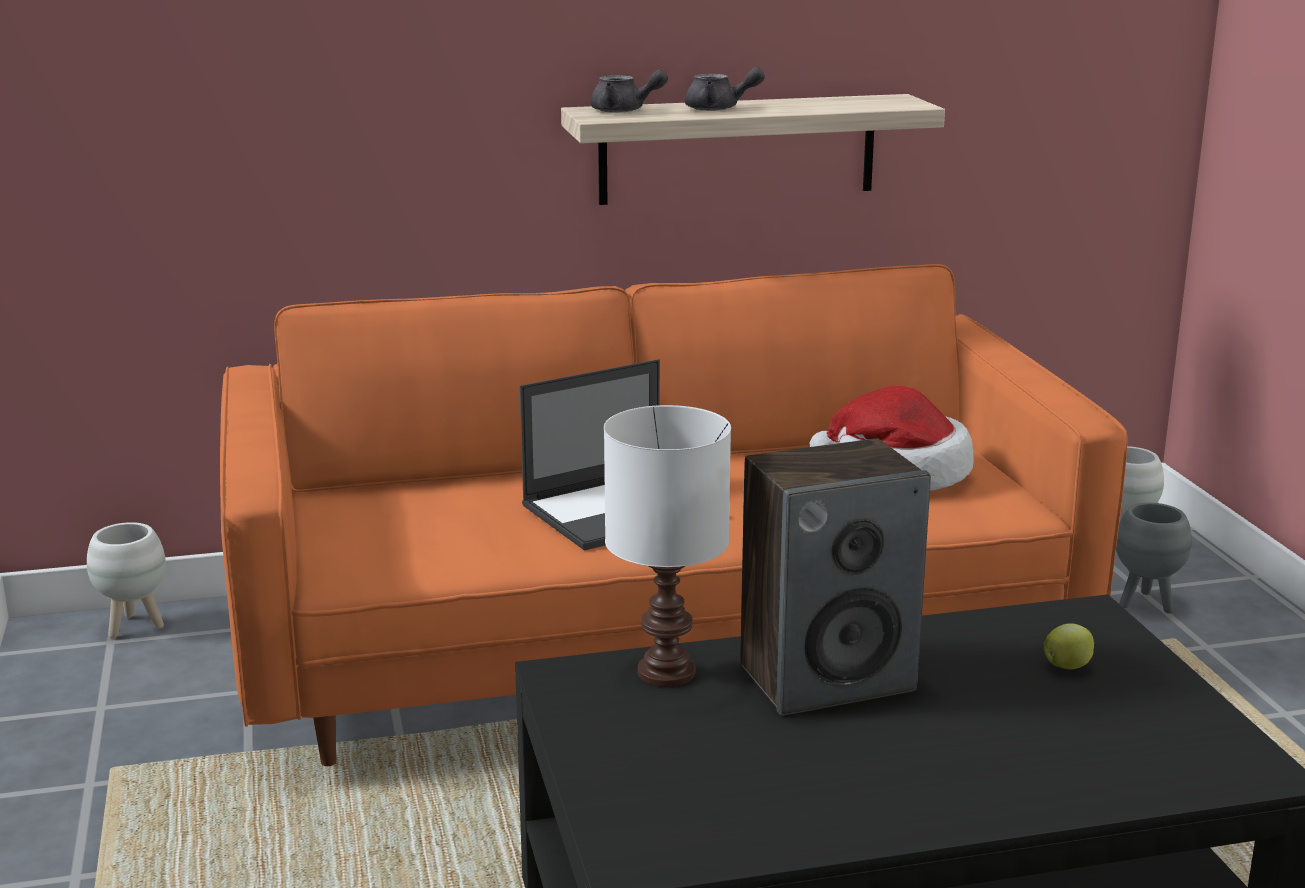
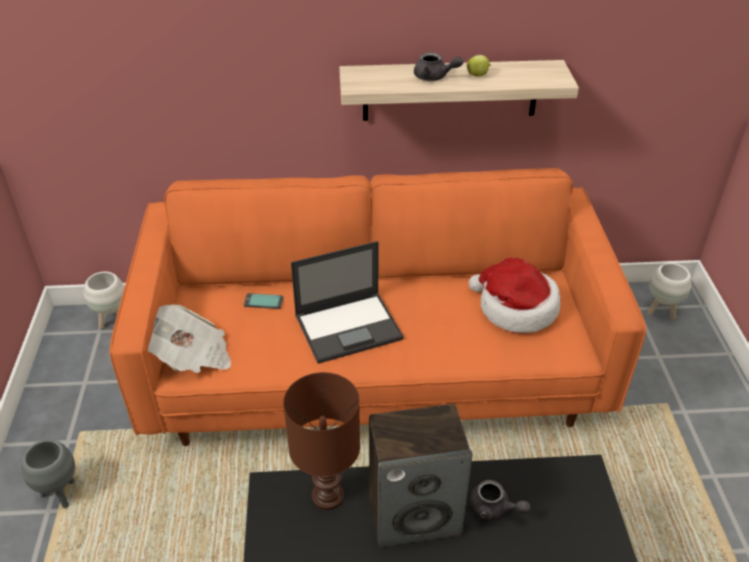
camera: 10 degrees right, 20 degrees up
grey teapot [591,70,668,113] -> grey teapot moved to [469,480,531,521]
white table lamp [604,405,731,687] -> brown table lamp [283,372,360,510]
apple [1043,623,1095,669] -> apple moved to [467,55,491,77]
grey planter [1116,503,1192,614] -> grey planter moved to [21,439,75,508]
none -> newspaper [148,304,231,373]
none -> phone [244,293,283,309]

